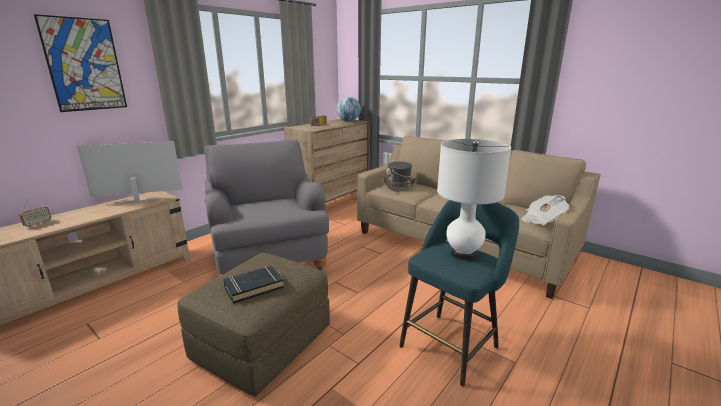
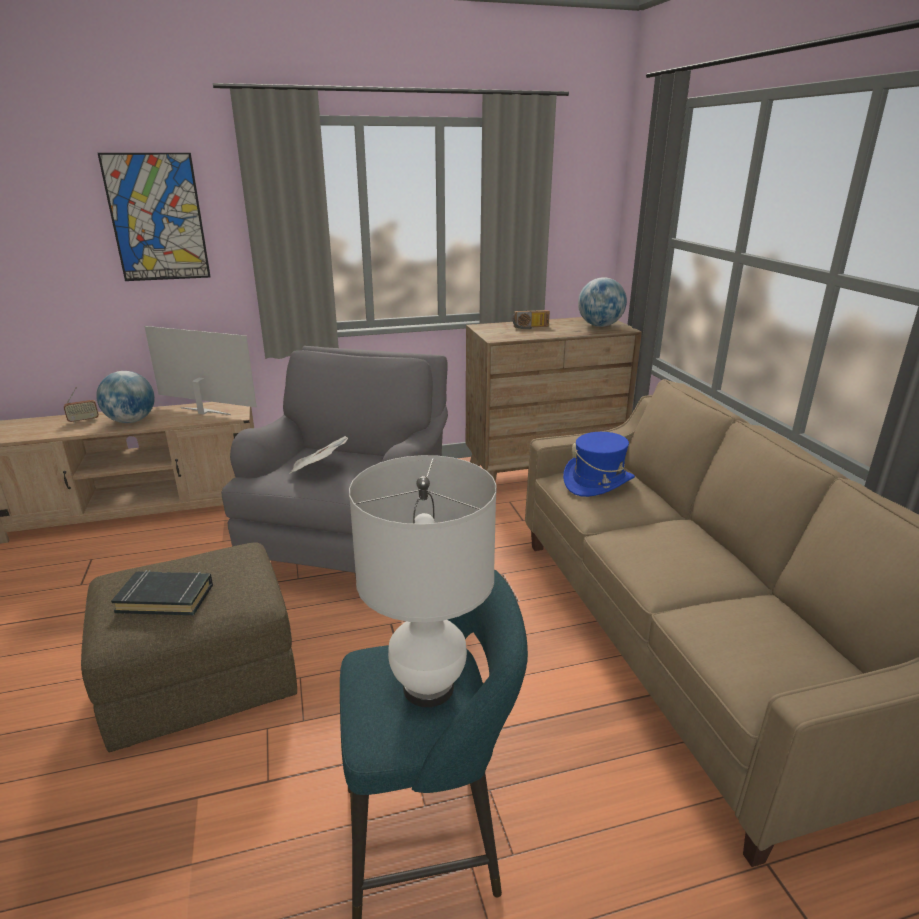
camera: 35 degrees right, 5 degrees up
grey hat [383,161,416,192] -> blue hat [563,432,635,497]
newspaper [522,195,570,225] -> newspaper moved to [289,436,348,474]
none -> globe [96,371,155,423]

